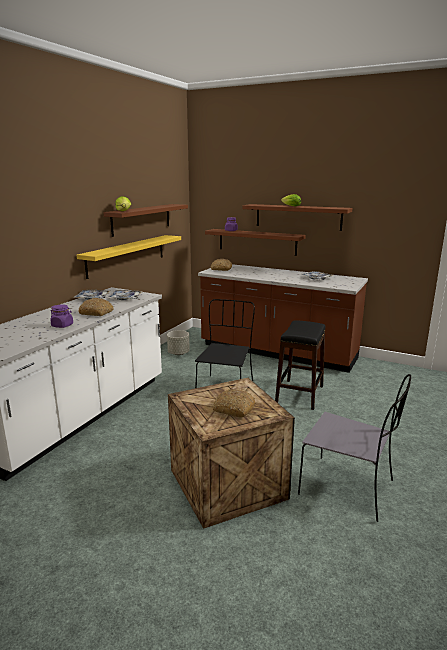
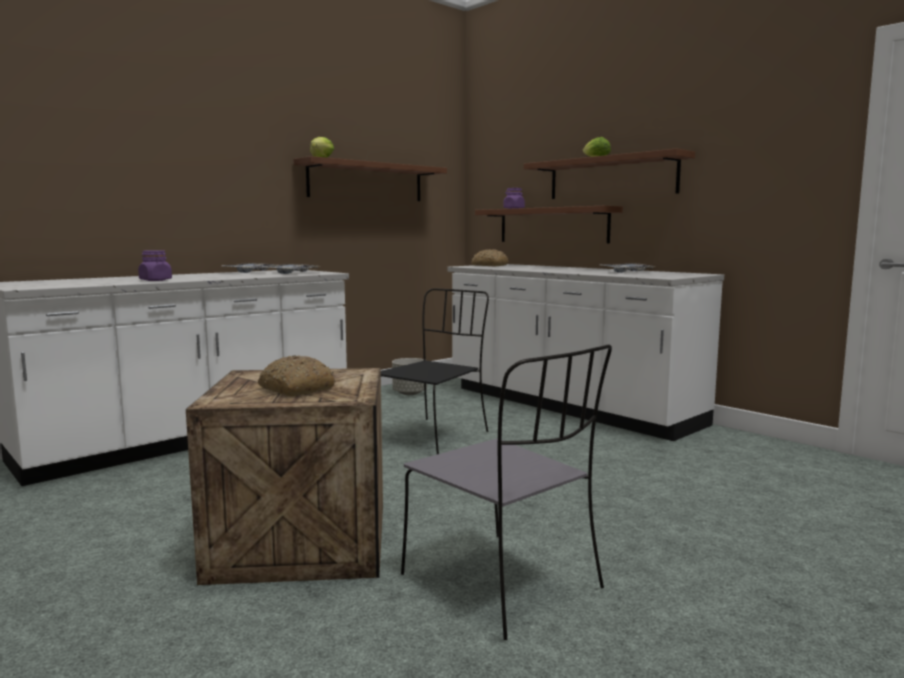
camera: 20 degrees right, 10 degrees down
yellow shelf [77,235,181,279] -> none
bread [78,298,114,316] -> none
brown counter [198,264,368,373] -> white counter [447,264,724,441]
black stool [275,320,325,410] -> none

